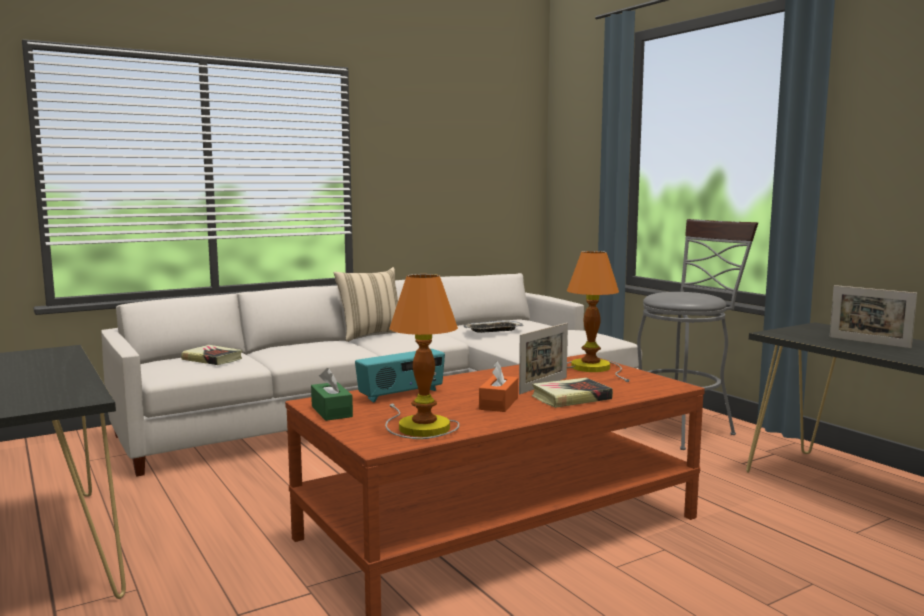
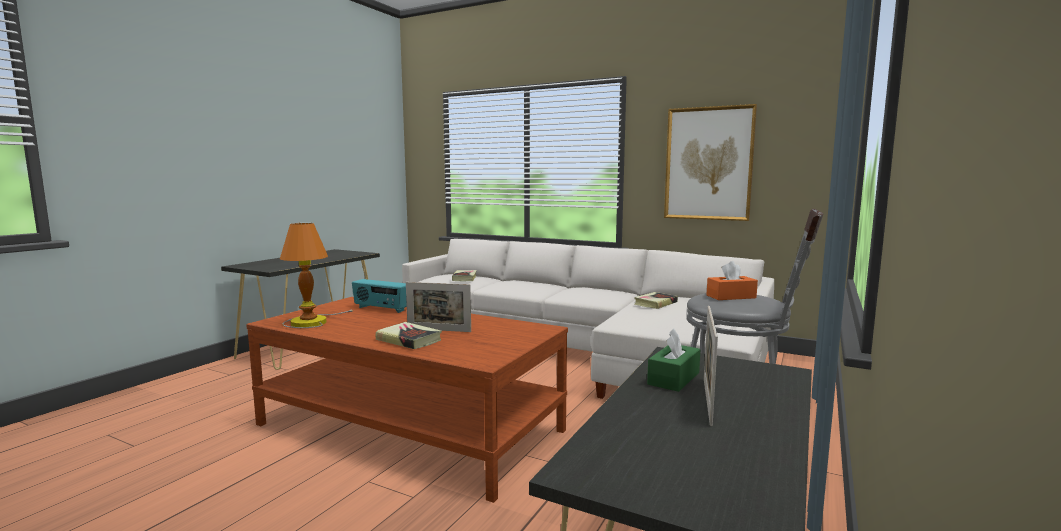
camera: 60 degrees right, 0 degrees up
green tissue box [311,368,353,421] -> green tissue box moved to [647,329,701,392]
beige pillow [333,267,398,341] -> none
tray [463,321,524,333] -> book [634,292,678,309]
orange tissue box [479,361,518,412] -> orange tissue box moved to [707,261,758,300]
table lamp [567,251,630,382] -> none
none -> picture [664,104,757,221]

